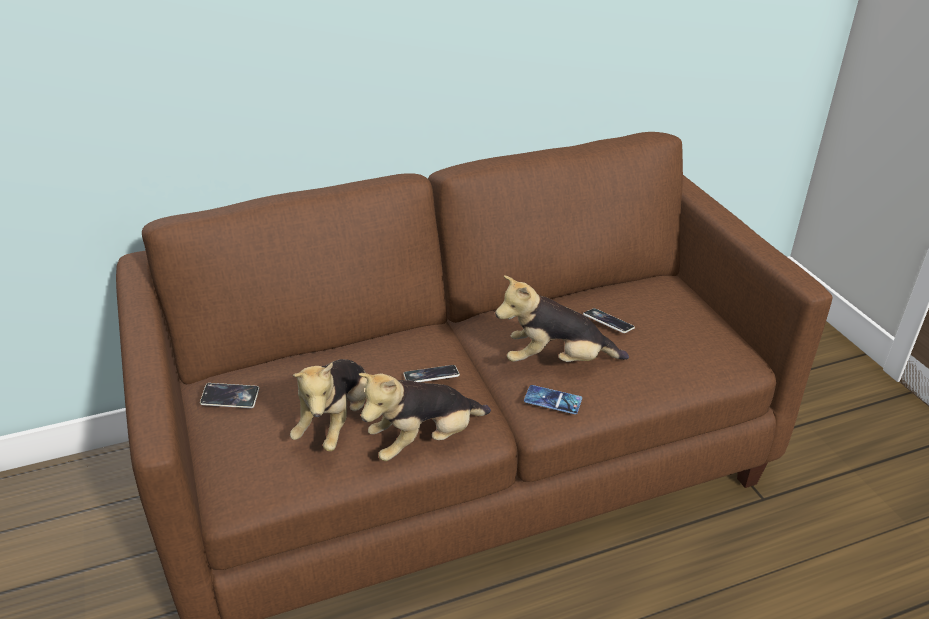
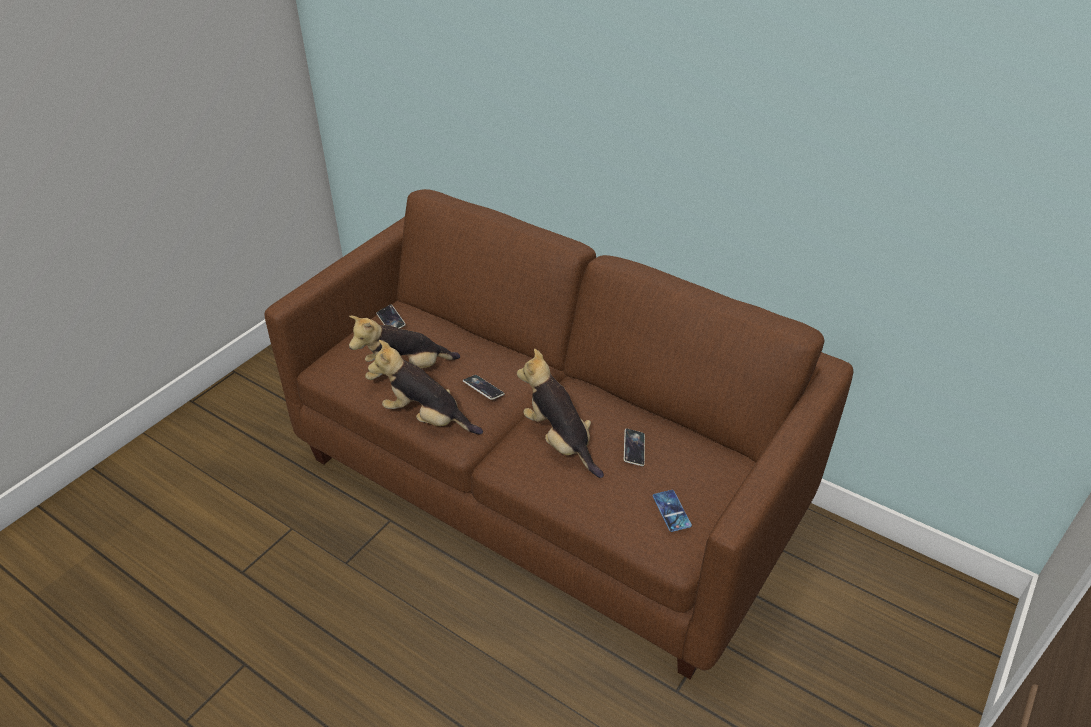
camera: 55 degrees right, 5 degrees up
phone [524,385,582,414] -> phone moved to [653,490,692,532]

